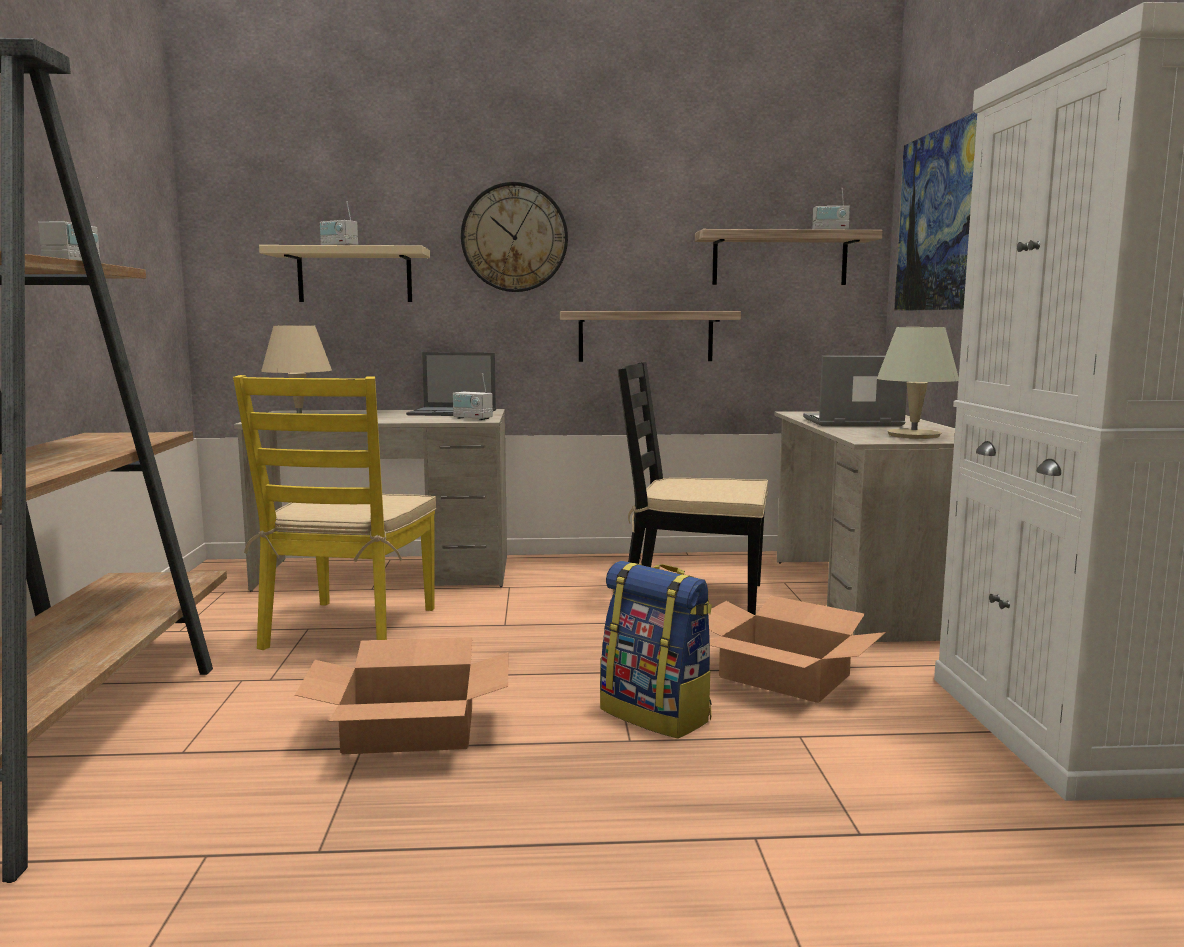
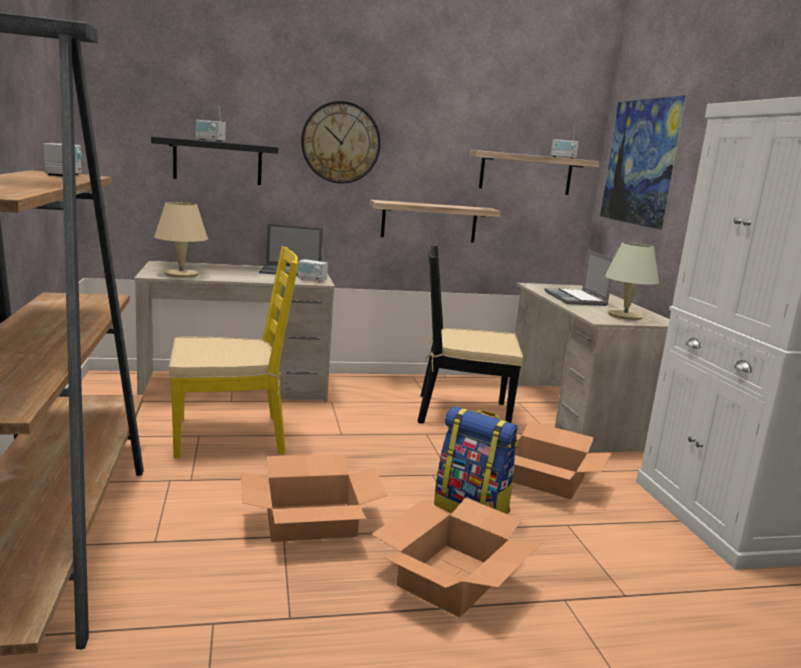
camera: 10 degrees left, 5 degrees up
yellow chair [233,375,436,650] -> yellow chair turned 105 degrees counterclockwise [169,246,299,458]
beige shelf [259,245,430,302] -> black shelf [151,136,278,185]
laptop [803,356,907,426] -> laptop turned 90 degrees counterclockwise [544,250,614,306]
none -> cardboard box [372,498,541,618]

